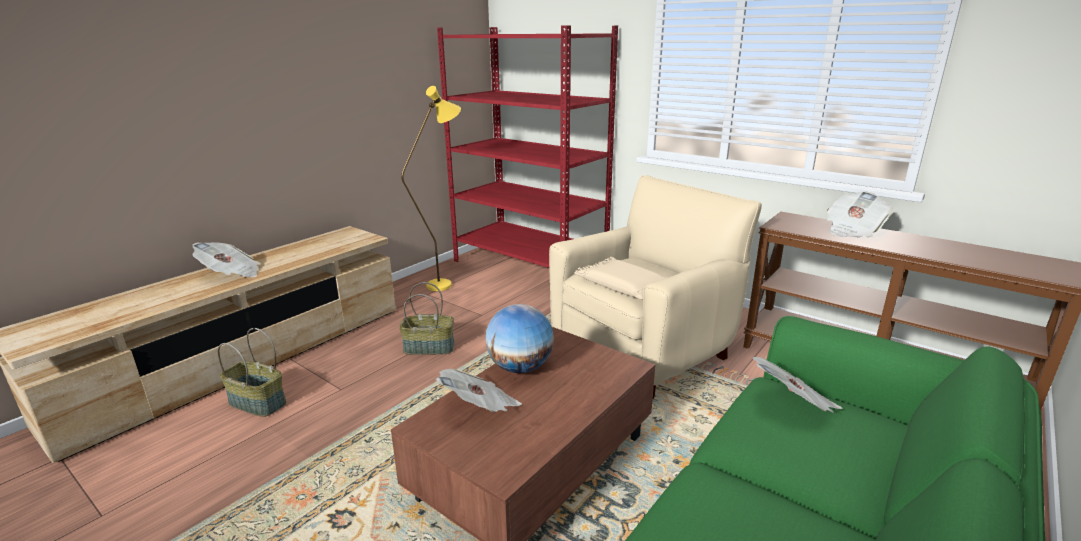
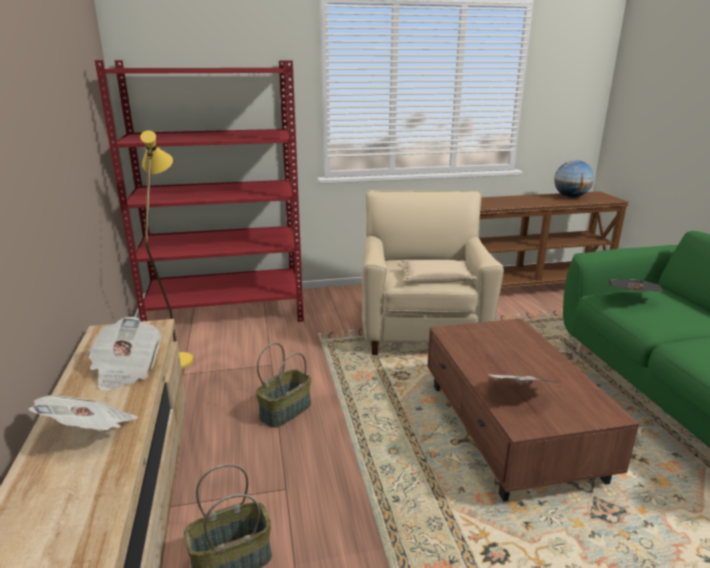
camera: 50 degrees left, 0 degrees up
globe [485,304,554,373] -> globe moved to [555,160,594,198]
newspaper [826,191,893,237] -> newspaper moved to [88,317,162,391]

